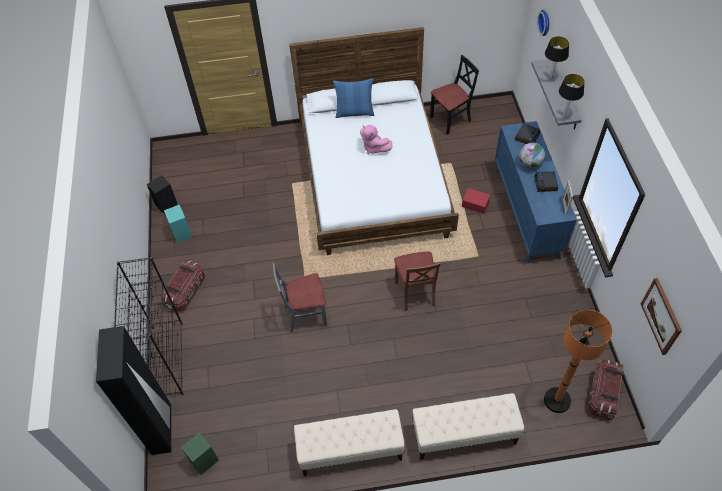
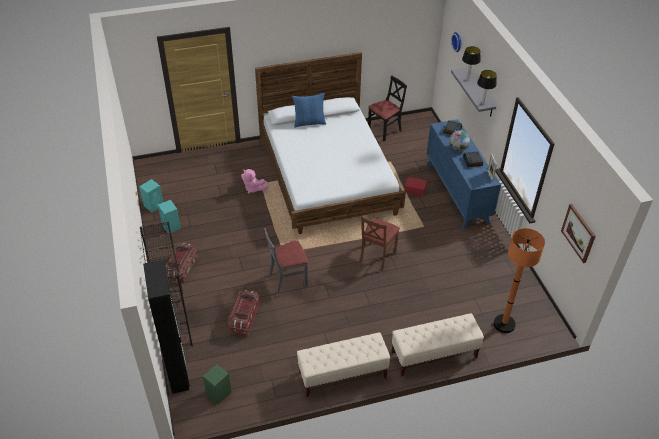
camera: 10 degrees left, 10 degrees down
black speaker [147,175,177,213] -> turquoise speaker [139,179,163,212]
pink plush toy [360,125,392,154] -> pink plush toy moved to [241,169,268,194]
brown chair [394,252,441,311] -> brown chair turned 45 degrees clockwise [360,216,400,271]
storage box [588,359,624,420] -> storage box moved to [228,290,259,336]

